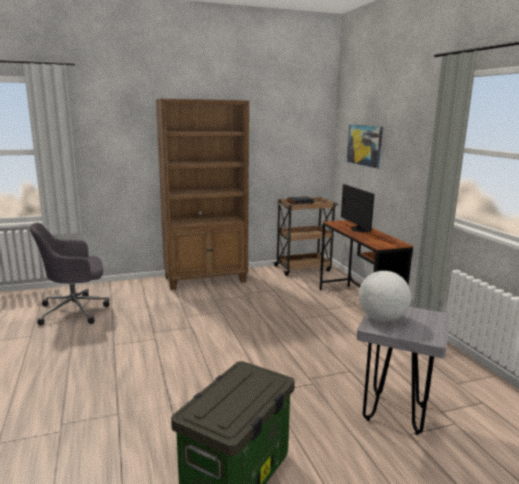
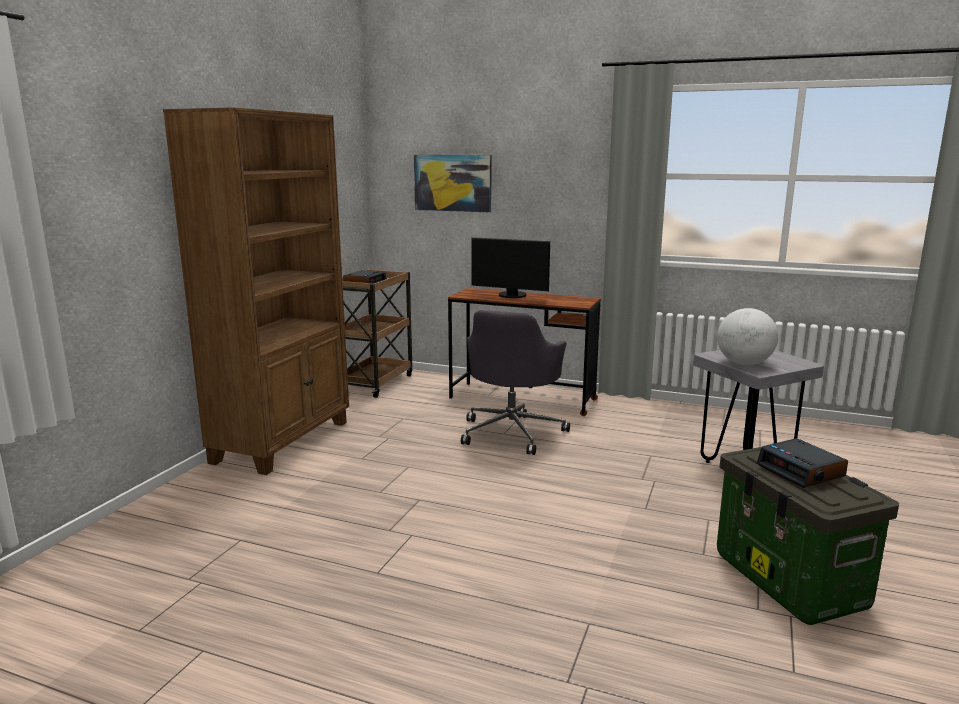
camera: 50 degrees left, 0 degrees up
grey office chair [30,222,109,325] -> grey office chair moved to [461,310,570,455]
none -> alarm clock [757,438,848,488]

